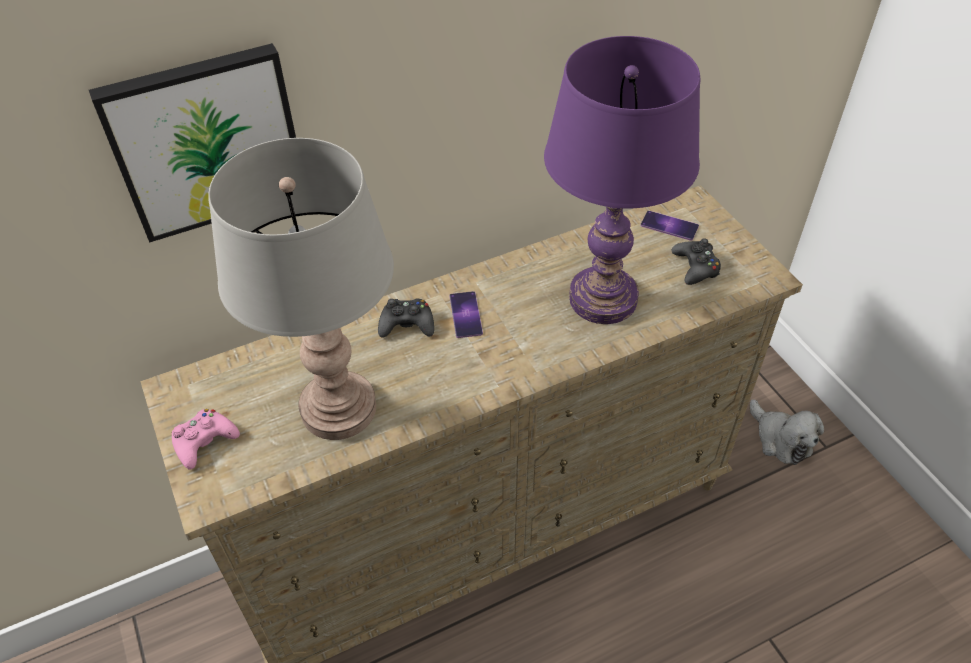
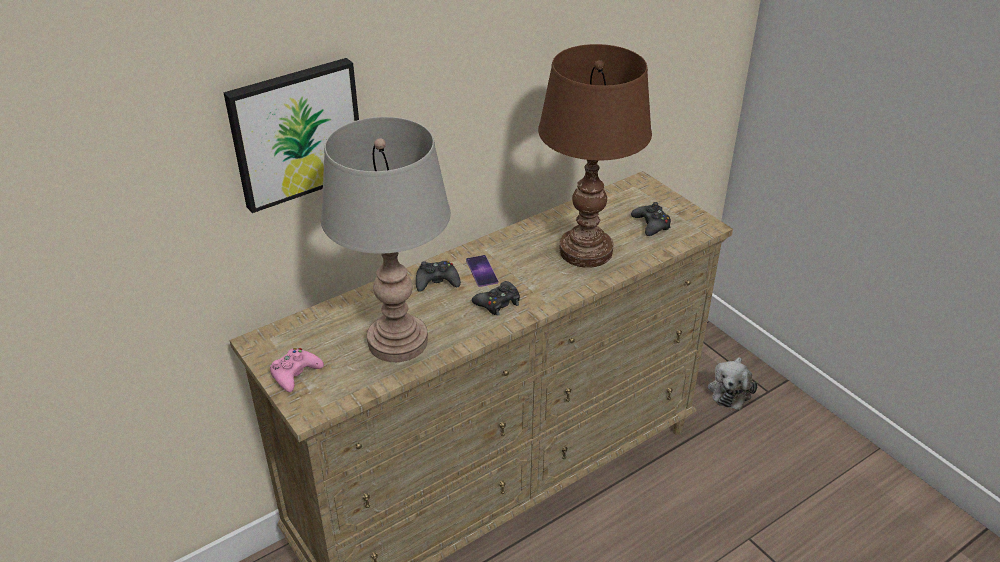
camera: 10 degrees left, 10 degrees down
purple table lamp [544,36,700,324] -> brown table lamp [538,44,652,268]
phone [640,211,699,241] -> none
plush toy [750,399,824,465] -> plush toy turned 60 degrees clockwise [708,357,758,410]
none -> black game controller [472,281,520,316]

